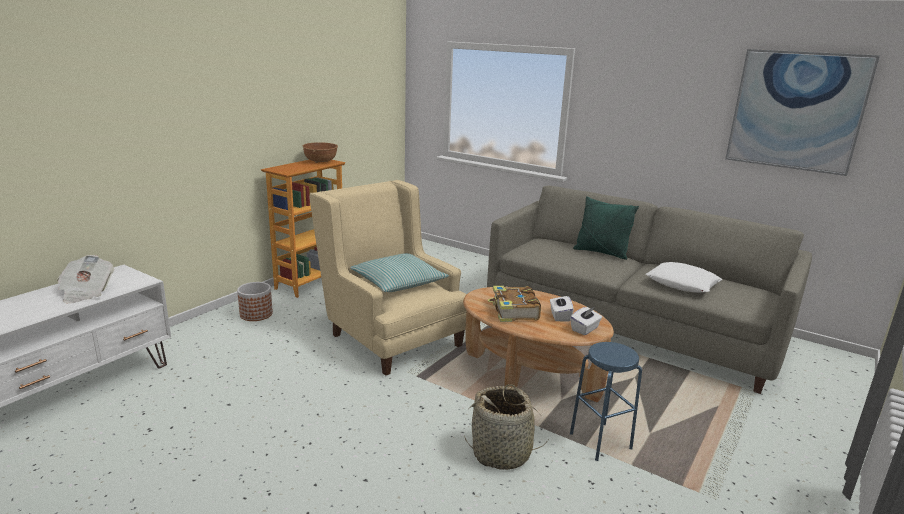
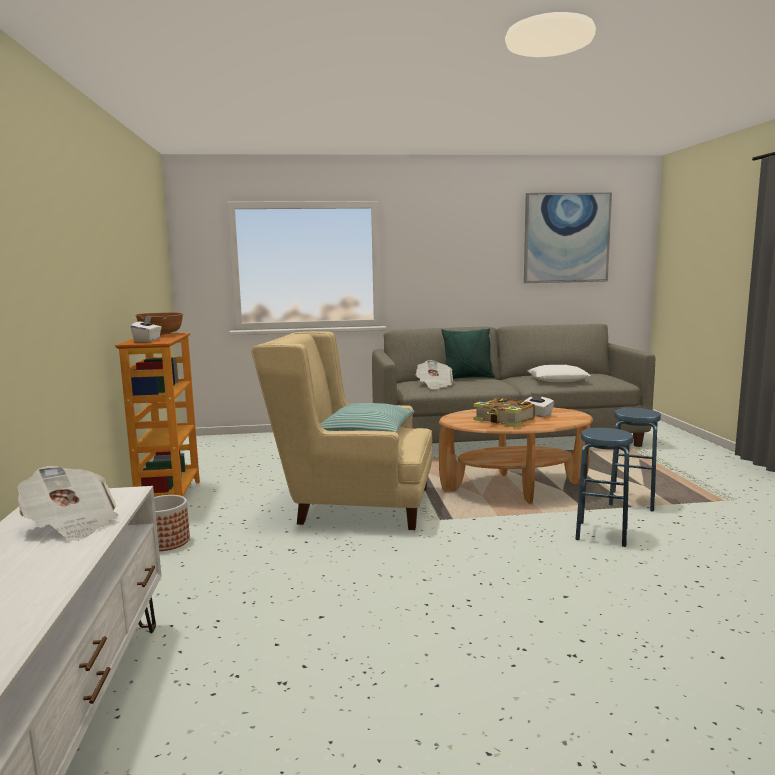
camera: 40 degrees left, 10 degrees down
basket [464,384,548,470] -> blue stool [576,428,633,547]
white tissue box [570,307,602,335] -> white tissue box moved to [130,316,162,342]
none -> newspaper [415,360,453,389]

